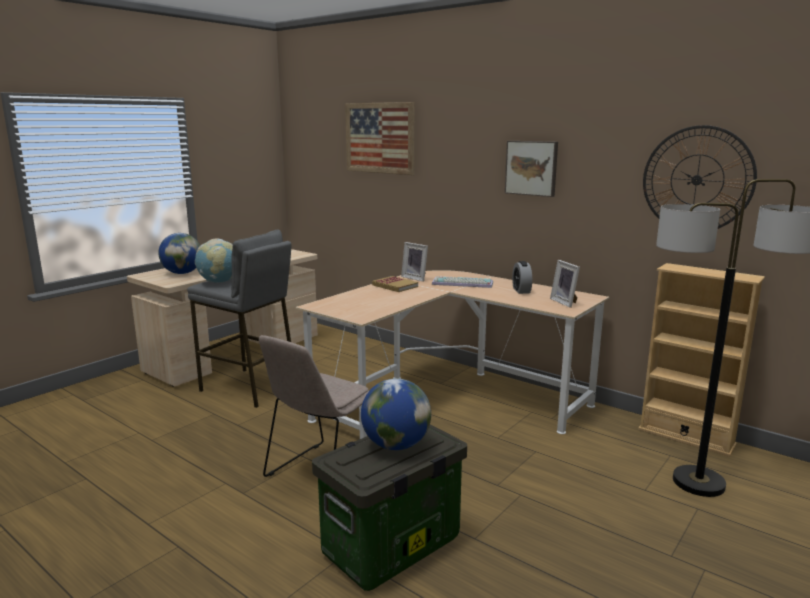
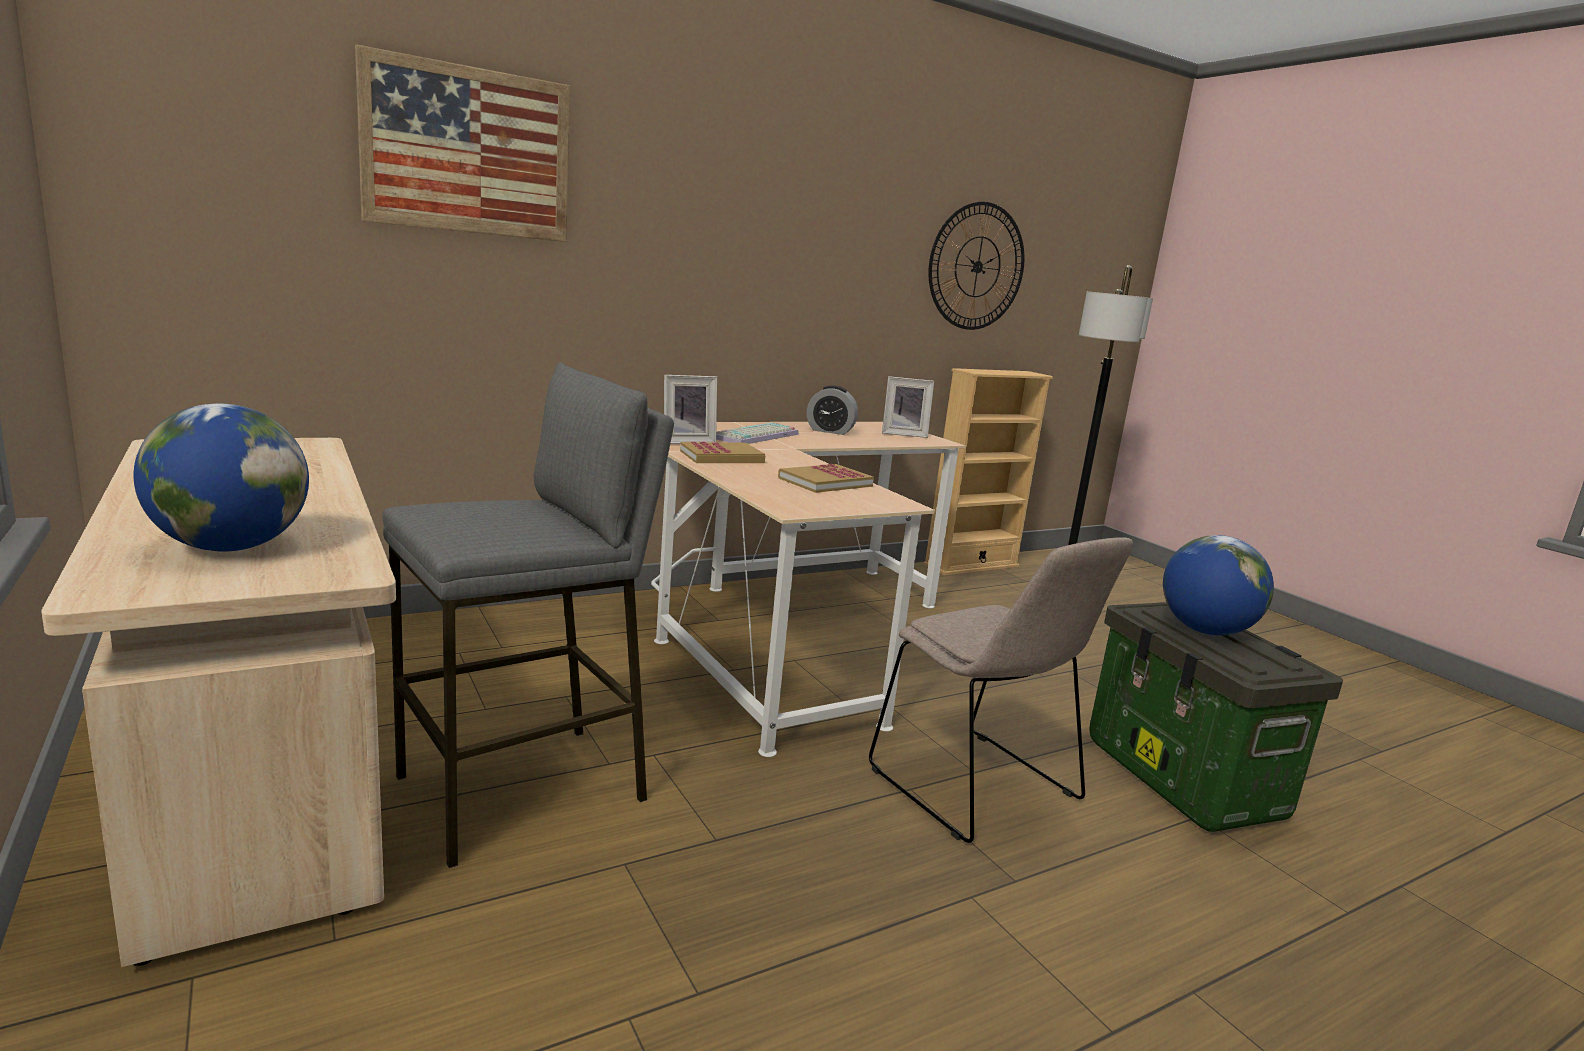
camera: 70 degrees left, 0 degrees up
globe [195,238,233,283] -> none
picture [505,141,558,197] -> none
none -> book [778,464,874,493]

